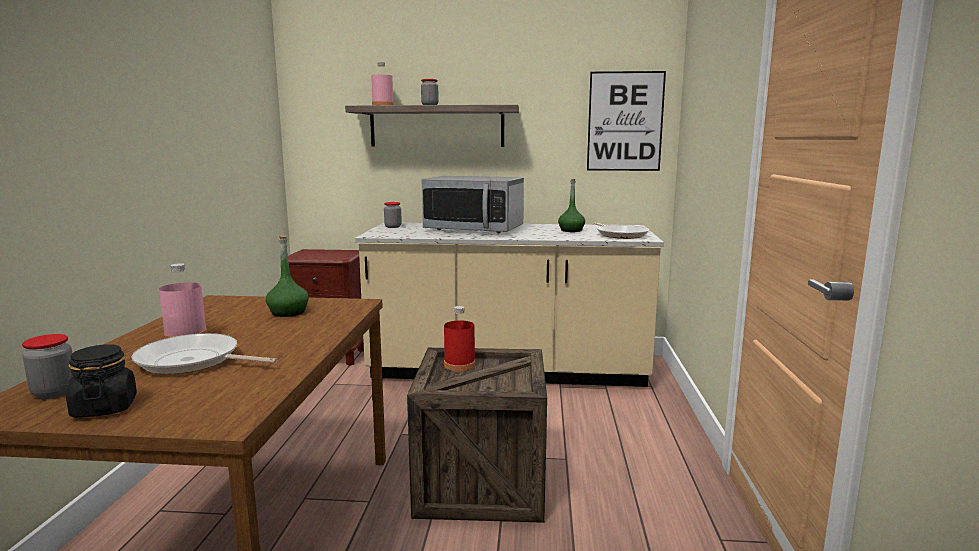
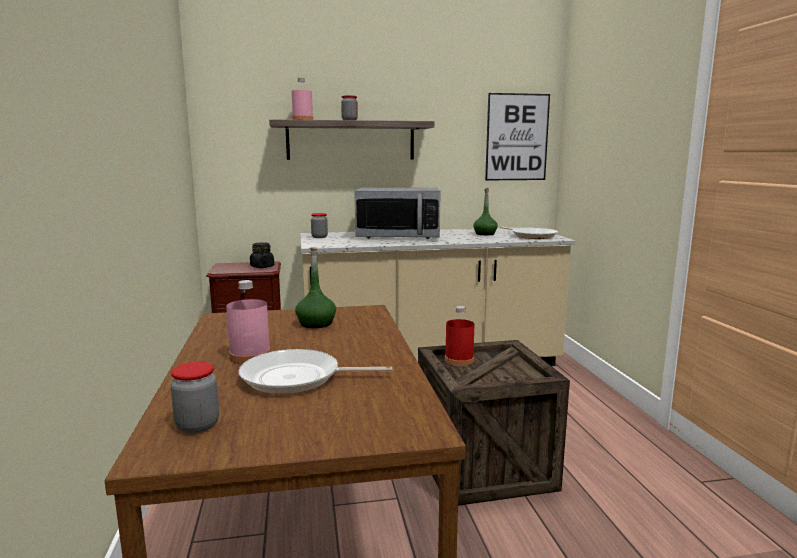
camera: 15 degrees left, 0 degrees up
black jar [66,344,137,418] -> black jar moved to [250,242,274,268]

